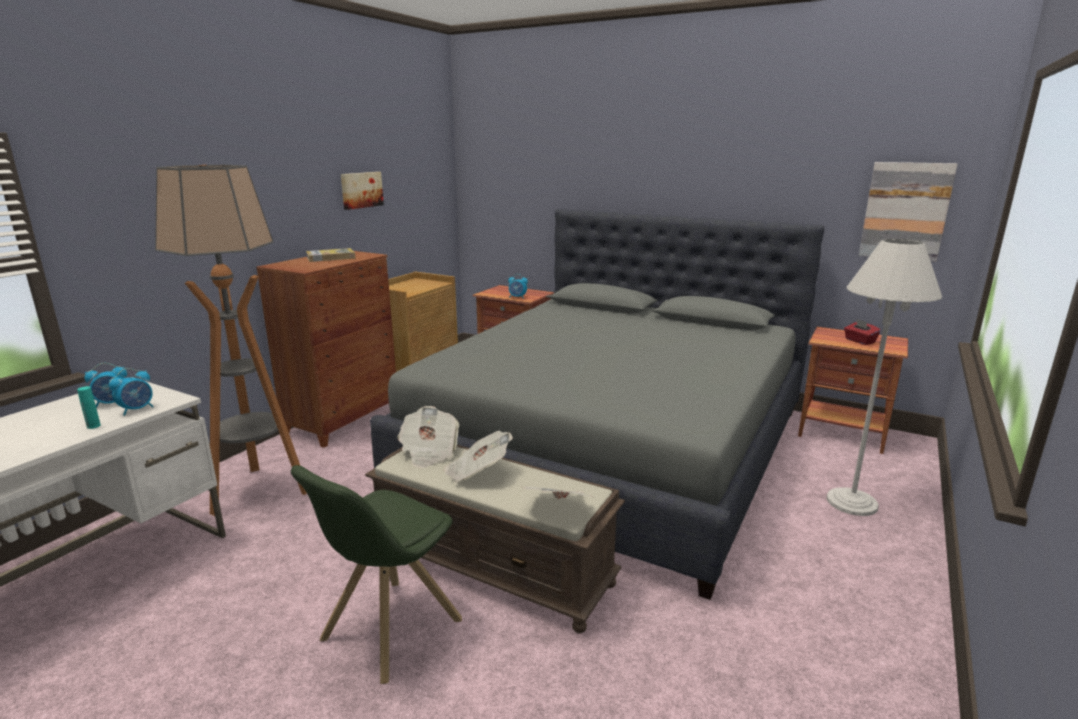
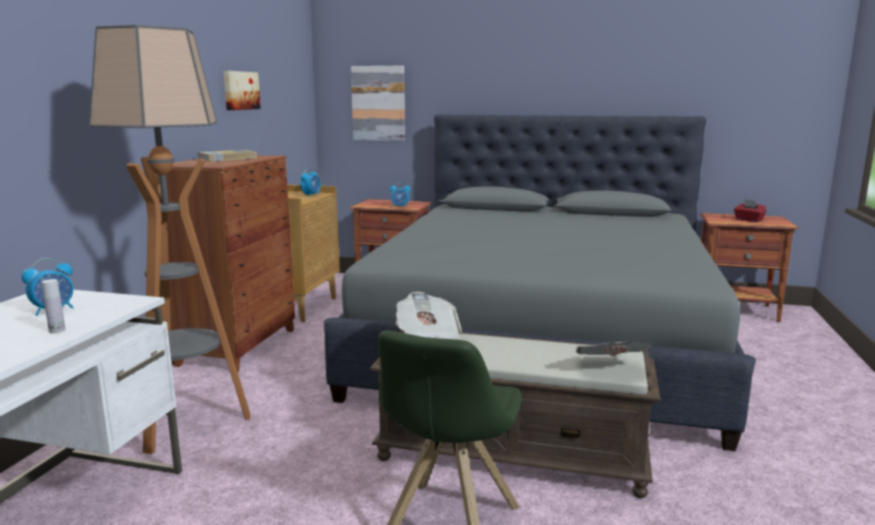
camera: 15 degrees left, 5 degrees down
turquoise bottle [77,386,101,429] -> white bottle [41,279,66,333]
alarm clock [109,368,154,416] -> alarm clock moved to [301,169,321,197]
newspaper [444,430,513,484] -> none
white floor lamp [827,239,942,516] -> none
picture [859,162,958,262] -> picture moved to [351,66,405,141]

